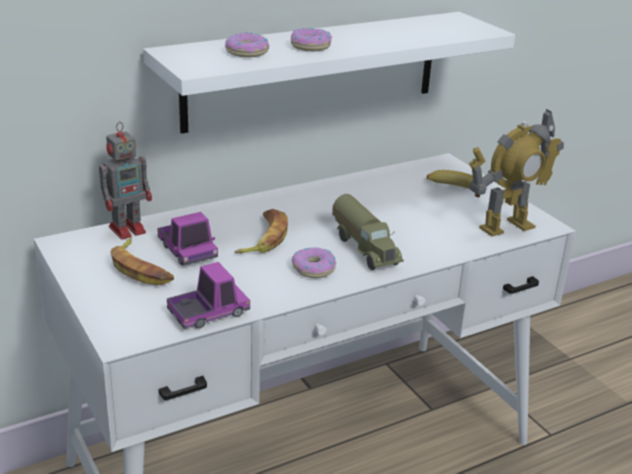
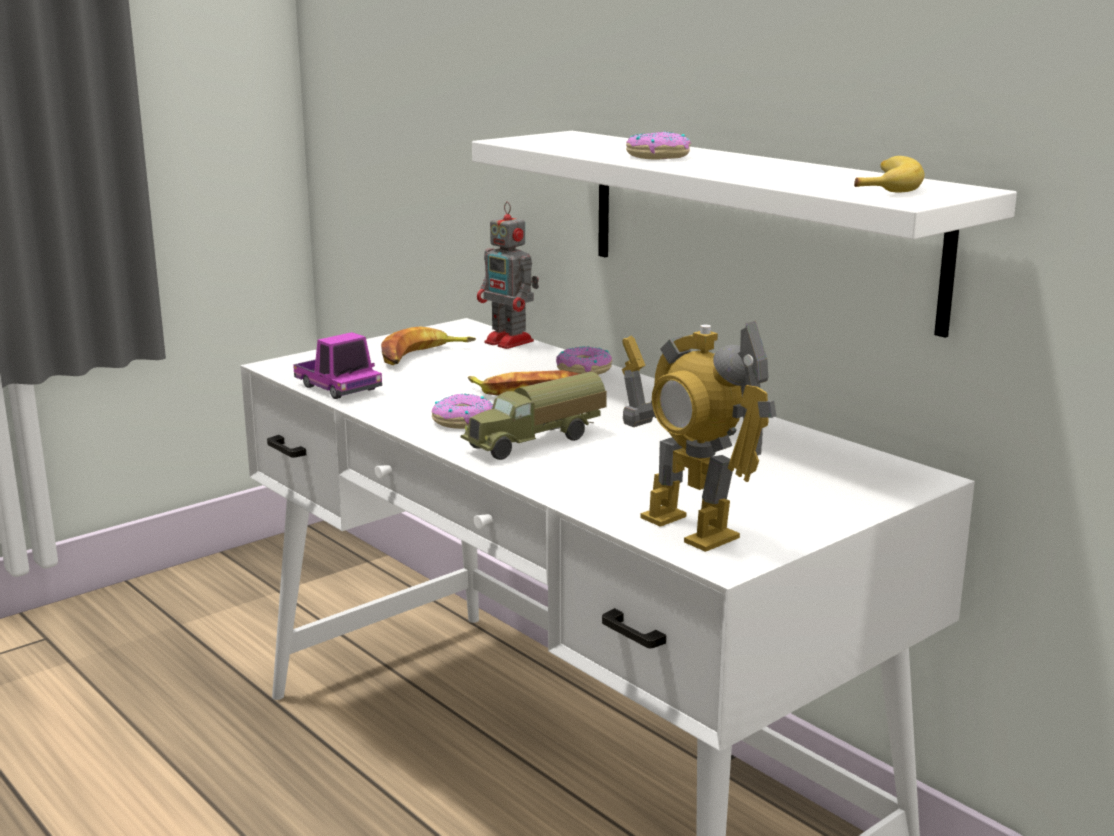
camera: 80 degrees right, 10 degrees down
toy truck [157,212,218,266] -> none
donut [225,32,269,58] -> donut moved to [556,346,612,375]
banana [427,170,480,197] -> banana moved to [854,156,924,192]

